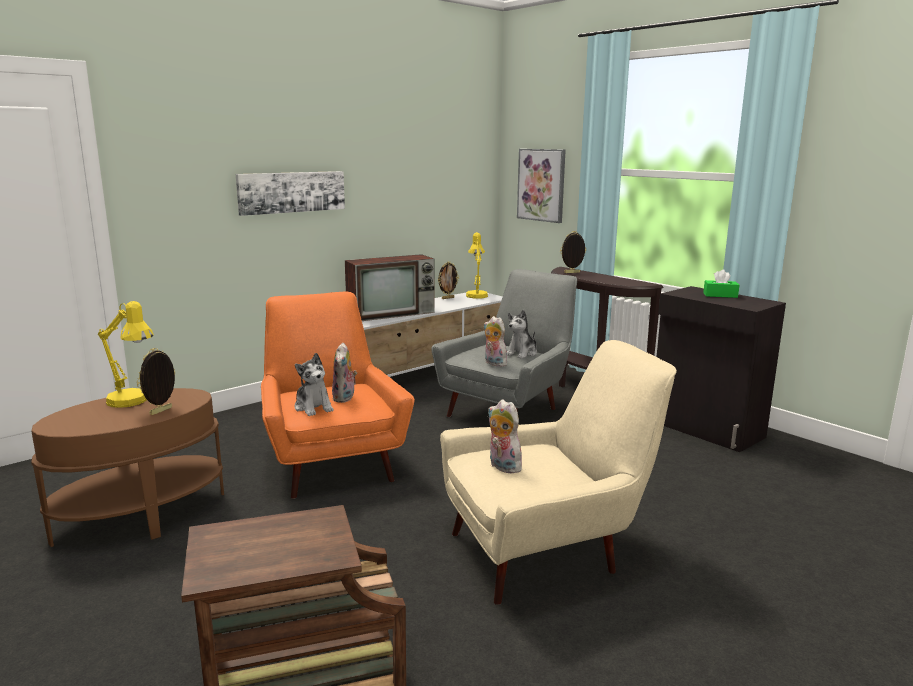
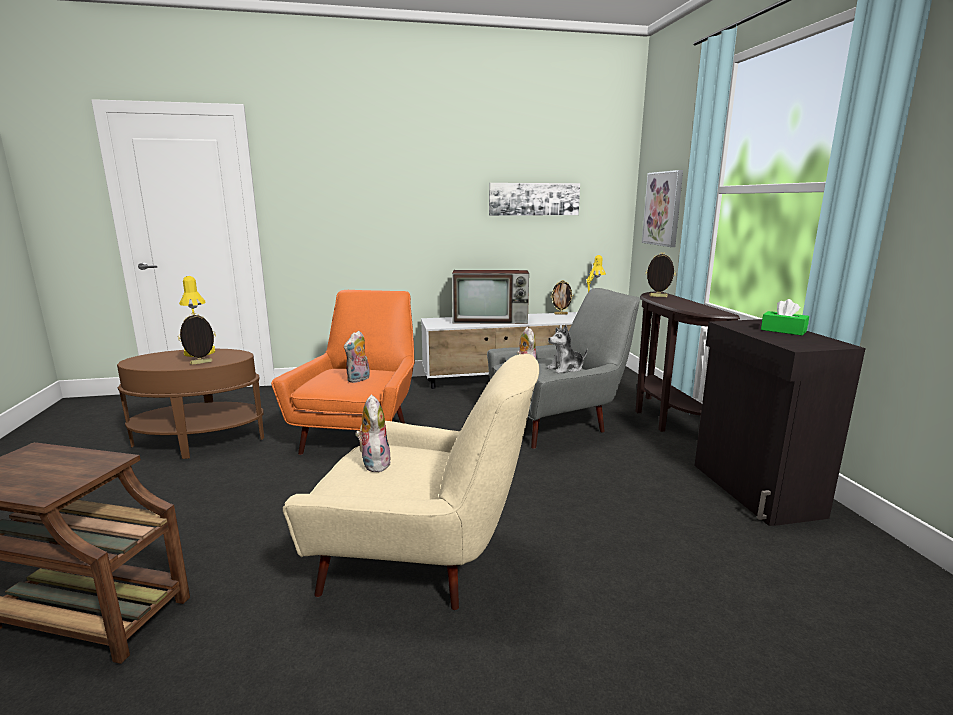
camera: 30 degrees right, 0 degrees up
picture [236,171,345,216] -> picture moved to [489,183,580,216]
plush toy [295,353,334,416] -> none

